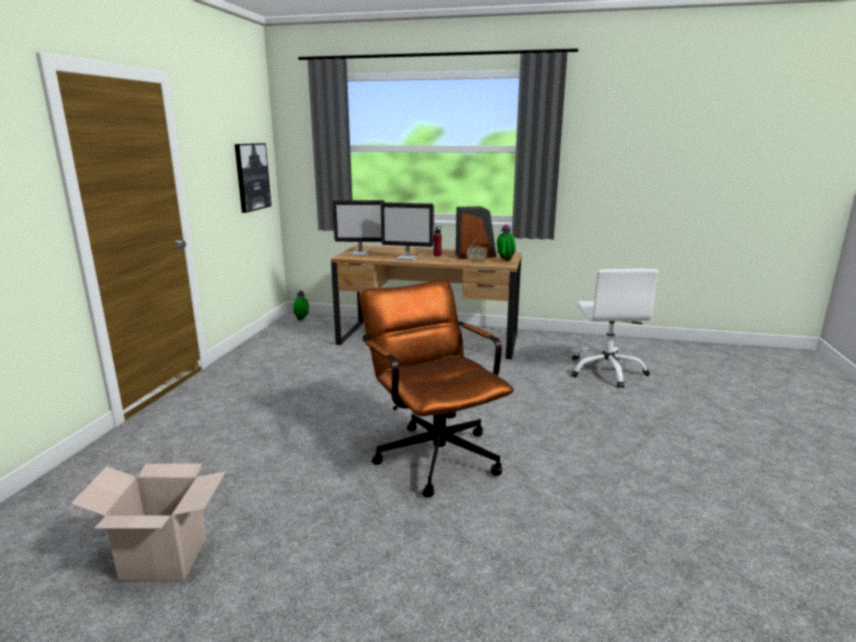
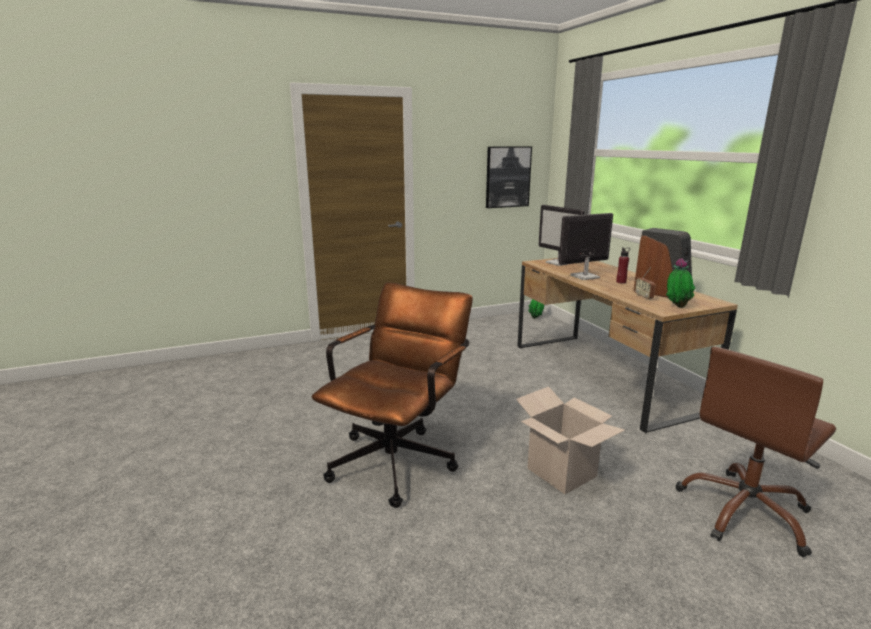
camera: 55 degrees right, 0 degrees up
cardboard box [71,463,226,581] -> cardboard box moved to [516,387,625,494]
monitor [381,202,434,260] -> monitor turned 90 degrees clockwise [559,213,613,280]
white office chair [571,269,659,388] -> brown office chair [675,347,836,557]

